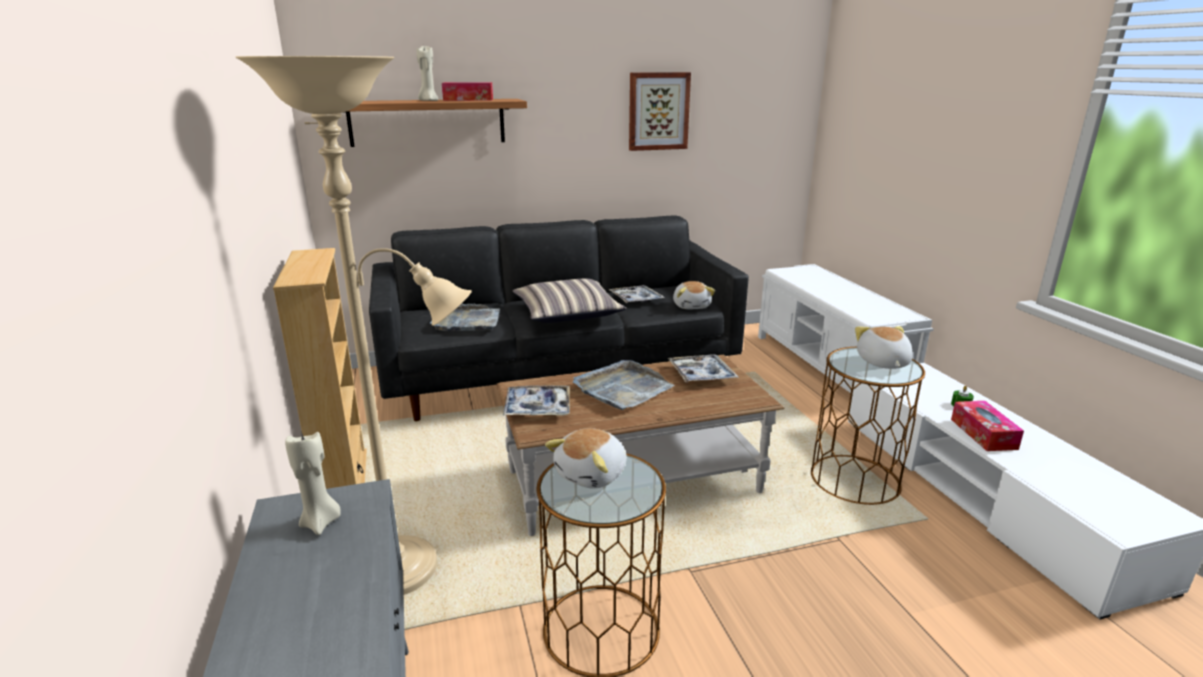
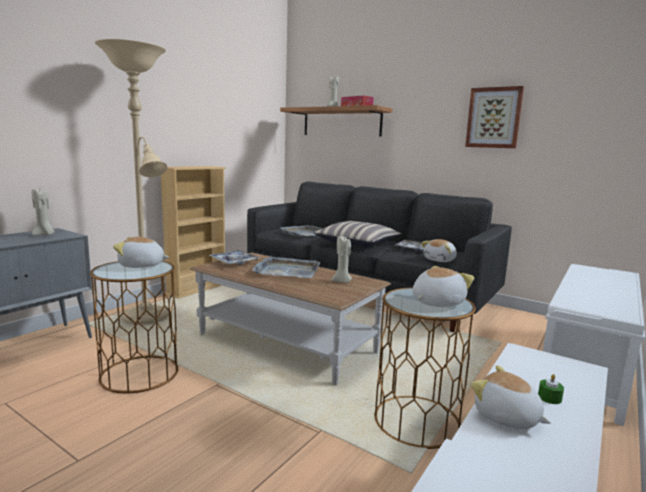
camera: 50 degrees right, 10 degrees down
tray [668,354,738,382] -> beige candle [331,235,352,283]
tissue box [951,401,1024,451] -> plush toy [471,365,551,429]

